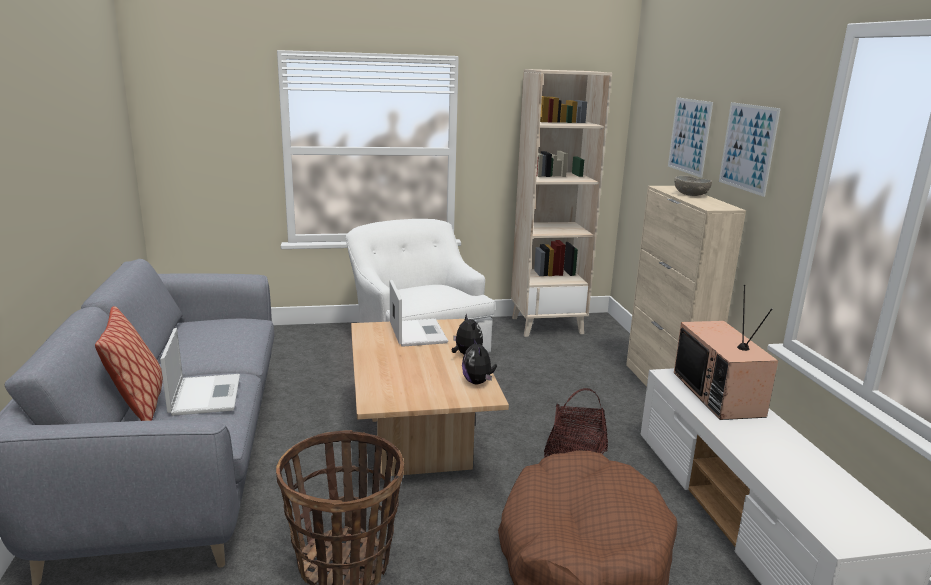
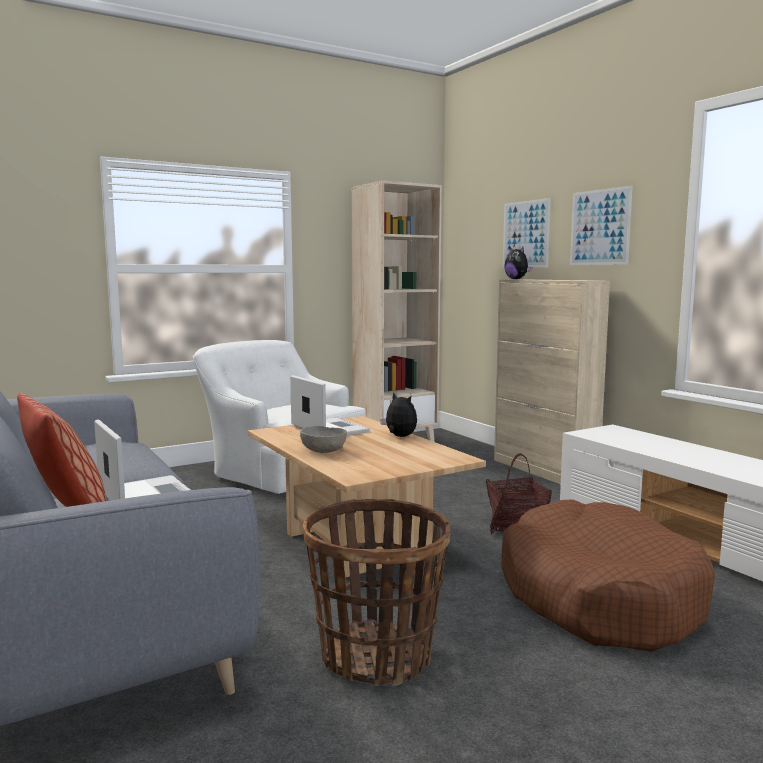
camera: 20 degrees left, 10 degrees down
plush toy [462,337,497,384] -> plush toy moved to [504,247,532,279]
grey bowl [674,176,712,196] -> grey bowl moved to [300,425,347,453]
television [674,285,778,420] -> none

